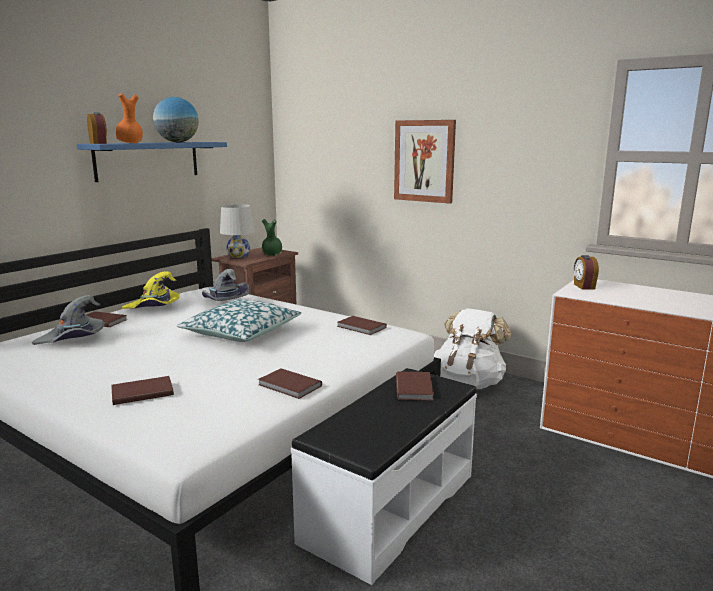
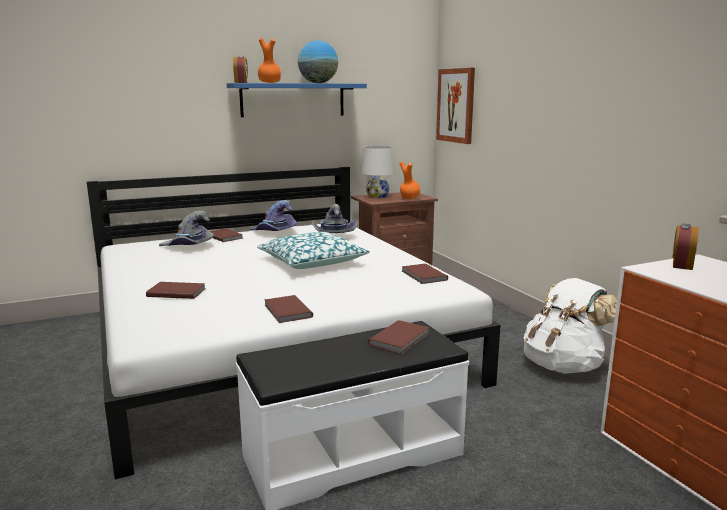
camera: 30 degrees right, 0 degrees up
yellow hat [122,271,179,309] -> purple hat [251,200,297,231]
green vase [262,219,282,256] -> orange vase [399,162,420,199]
picture [394,120,456,204] -> picture moved to [436,68,475,144]

